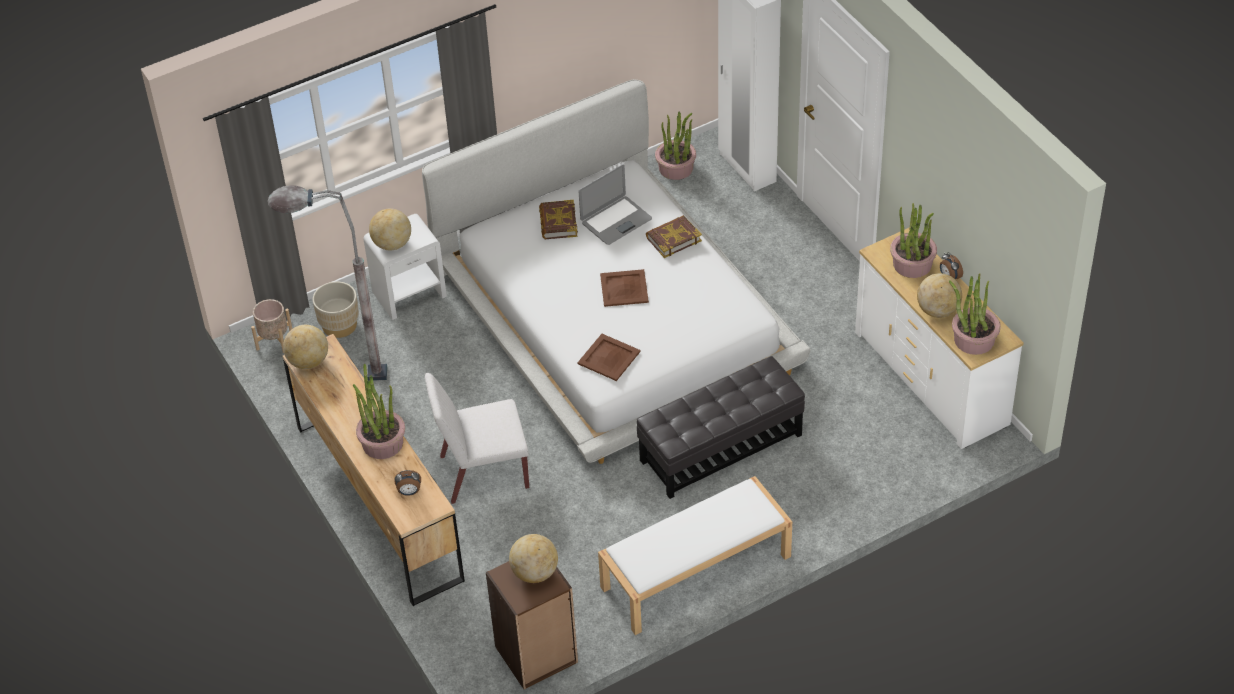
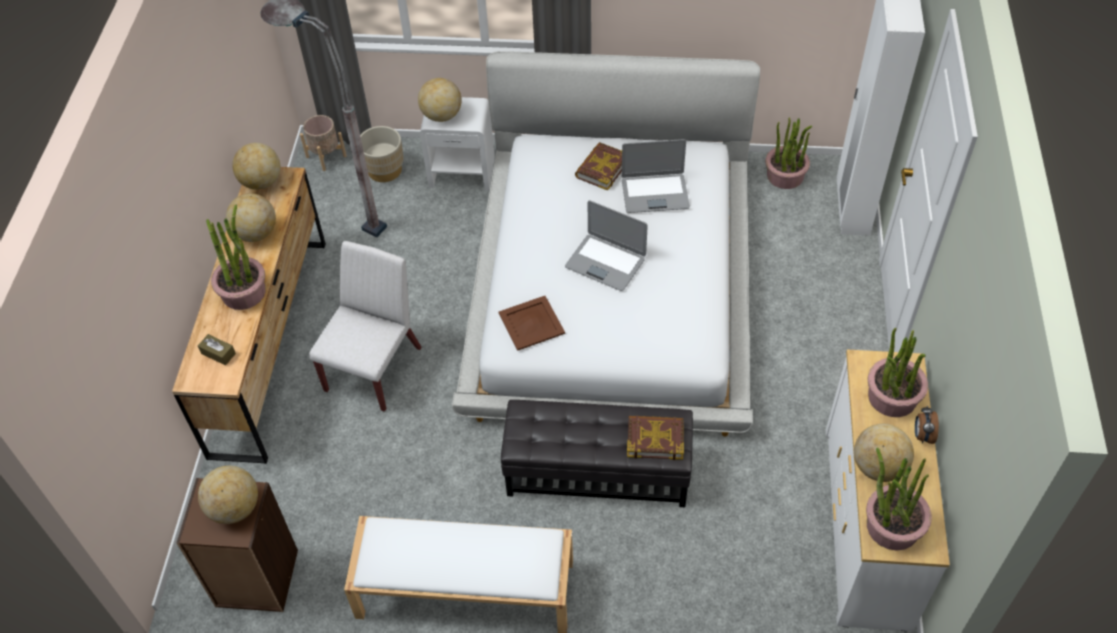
camera: 35 degrees right, 5 degrees up
alarm clock [395,470,421,496] -> brown tissue box [198,334,236,365]
white chair [425,373,529,504] -> white chair turned 90 degrees clockwise [309,241,422,412]
brown tray [600,269,649,307] -> laptop [565,200,648,291]
book [646,215,702,258] -> book moved to [627,416,684,460]
none -> globe [226,193,276,242]

